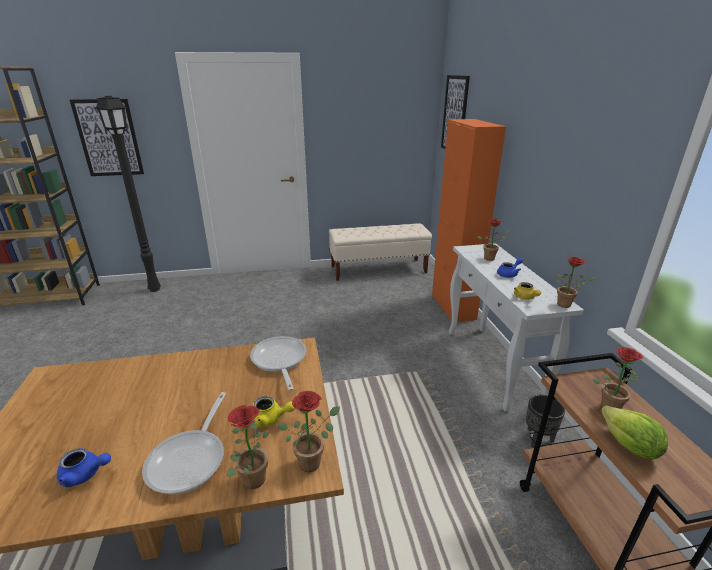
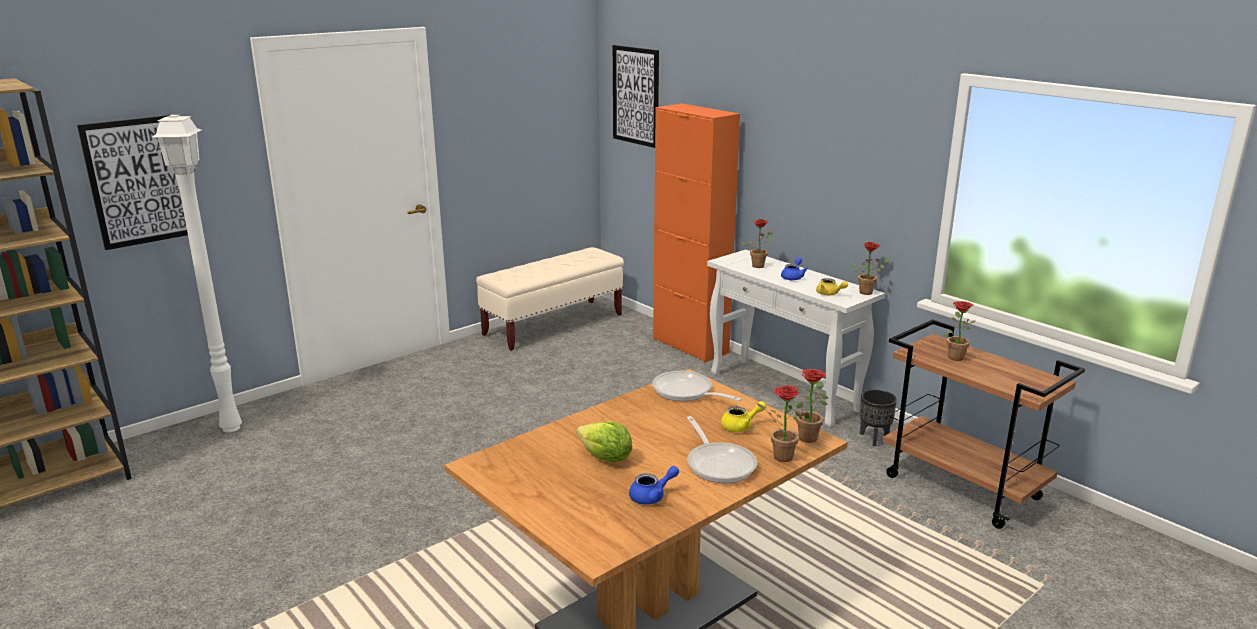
camera: 30 degrees left, 5 degrees down
black floor lamp [94,96,161,292] -> white floor lamp [152,115,242,432]
lettuce [601,405,668,459] -> lettuce moved to [576,421,632,462]

